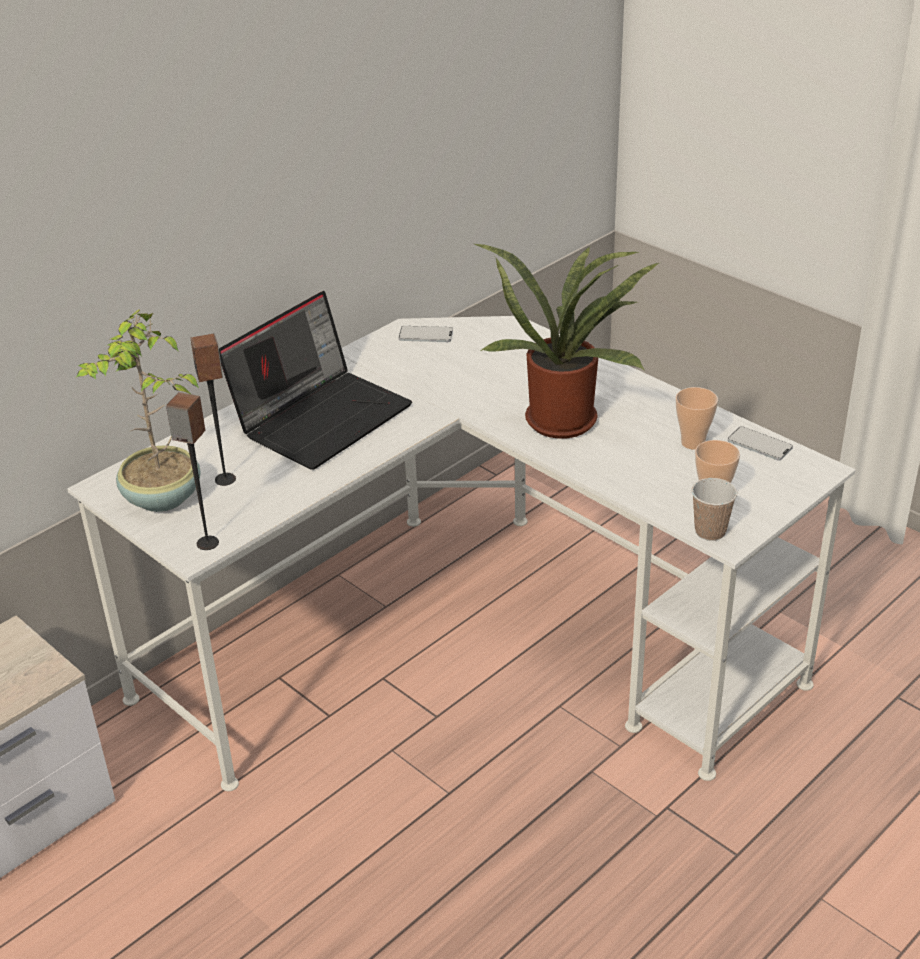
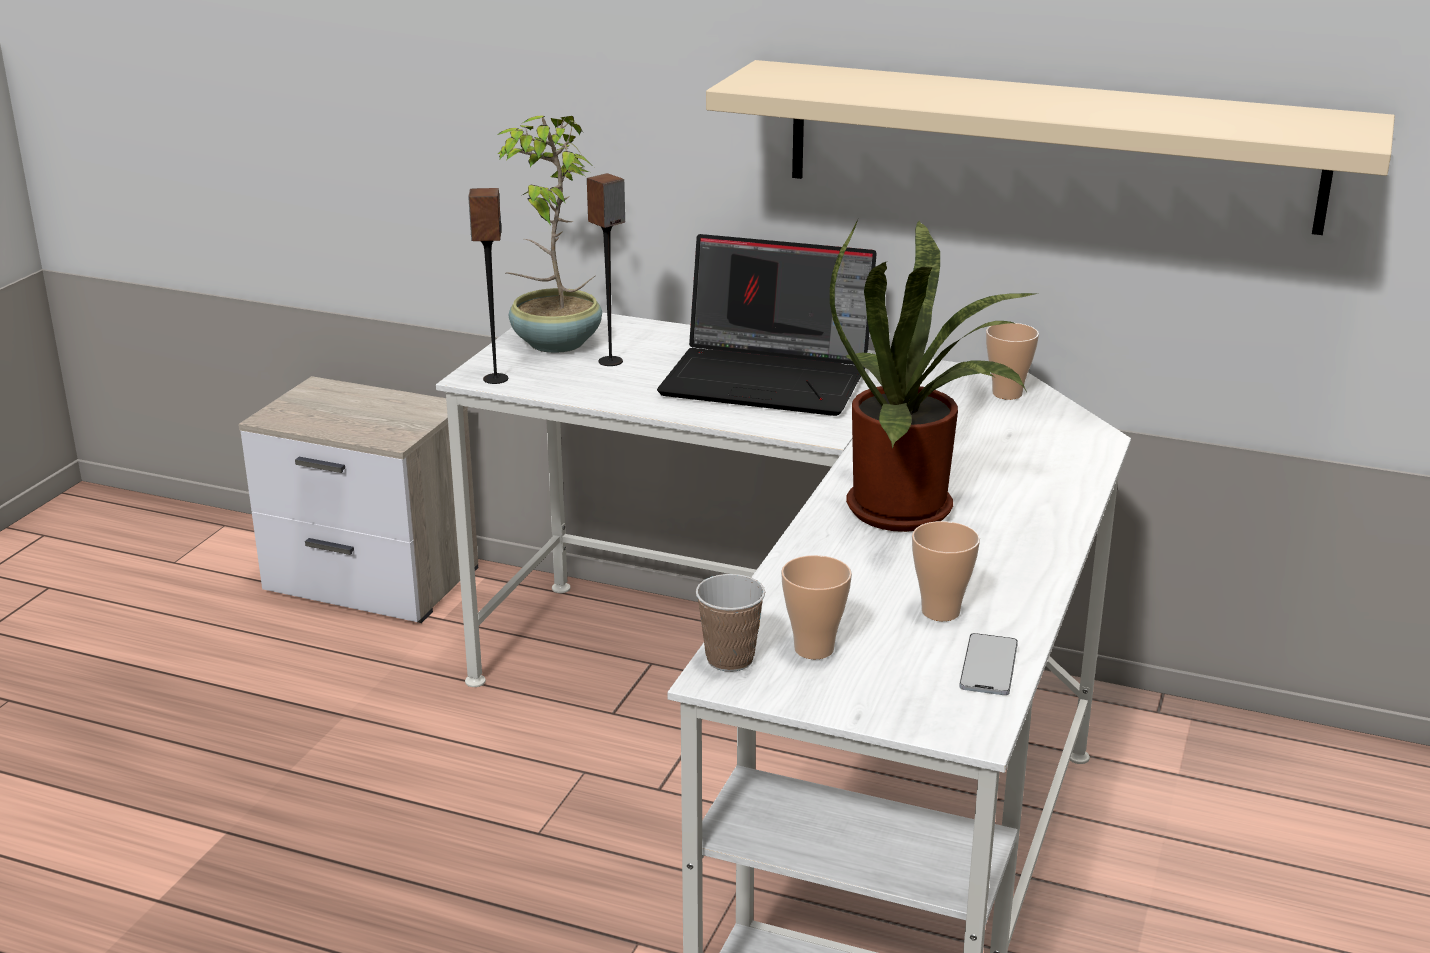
camera: 65 degrees right, 10 degrees down
phone [399,326,453,342] -> cup [986,323,1039,400]
none -> beige shelf [706,60,1395,235]

